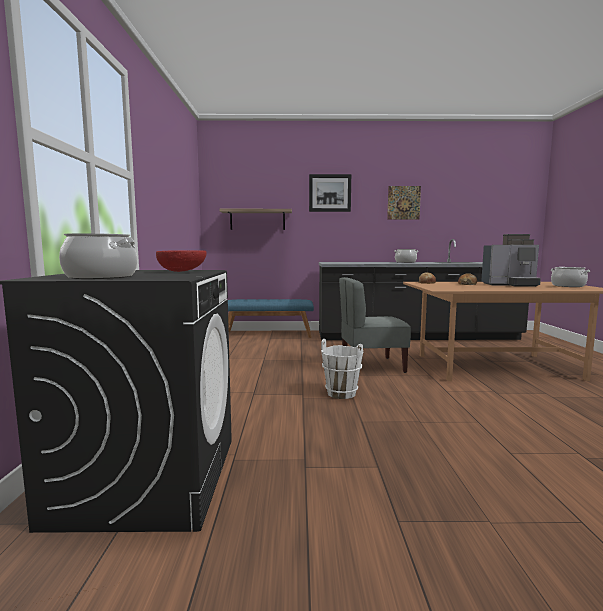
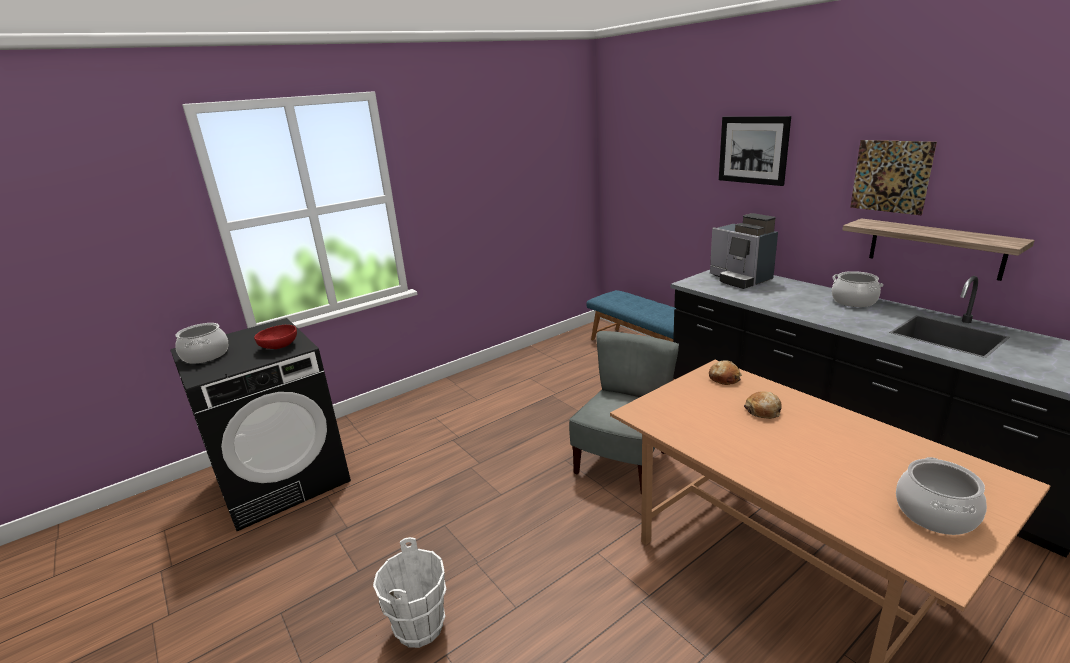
camera: 55 degrees right, 15 degrees up
shelf [219,209,292,230] -> shelf moved to [843,218,1035,281]
white bucket [321,339,363,399] -> white bucket moved to [373,537,447,648]
grey chair [339,277,411,373] -> grey chair turned 75 degrees clockwise [569,331,679,494]
coffee machine [481,234,541,287] -> coffee machine moved to [710,213,778,289]

